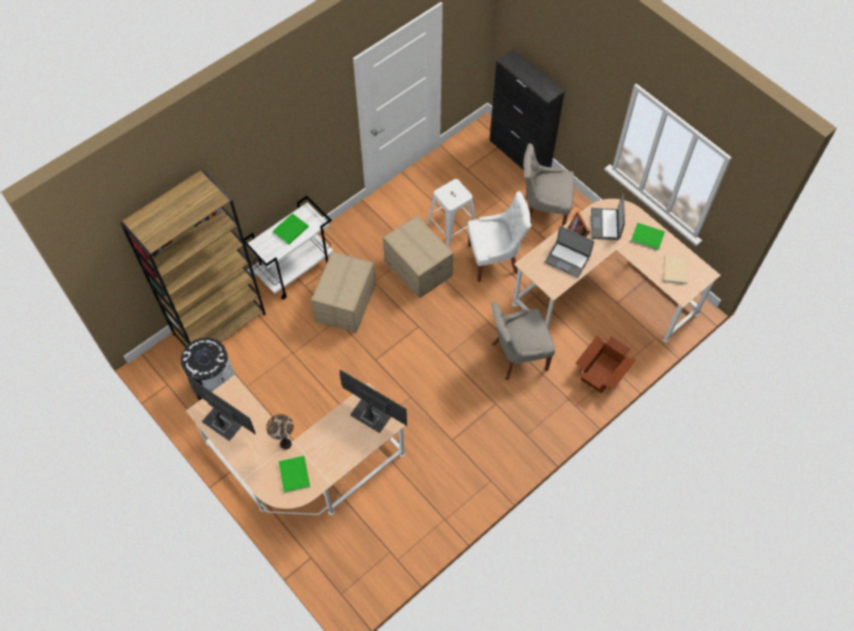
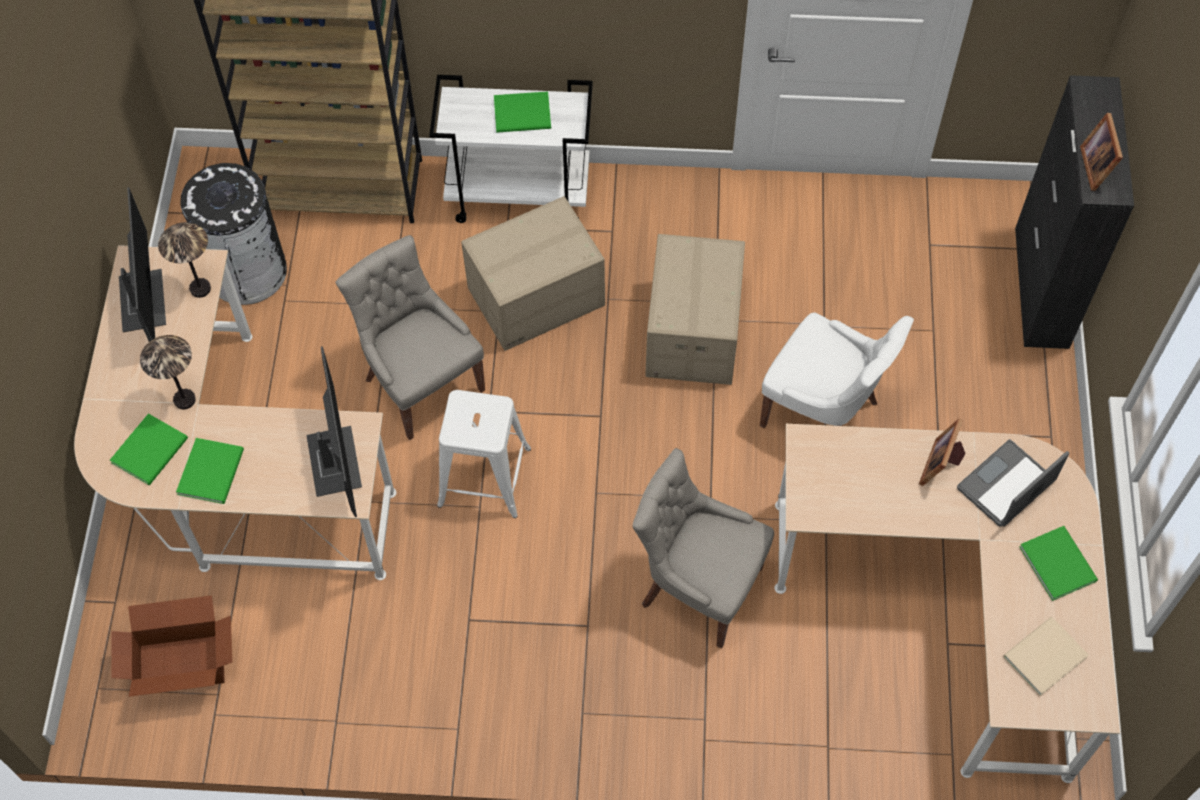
camera: 45 degrees right, 0 degrees up
white stool [426,179,475,248] -> white stool moved to [437,390,531,518]
grey chair [523,143,574,226] -> grey chair moved to [335,235,485,440]
laptop [545,226,594,278] -> none
cardboard box [576,335,635,393] -> cardboard box moved to [111,595,232,697]
none -> table lamp [158,222,211,298]
none -> green book [176,438,244,504]
none -> picture frame [1080,113,1123,191]

